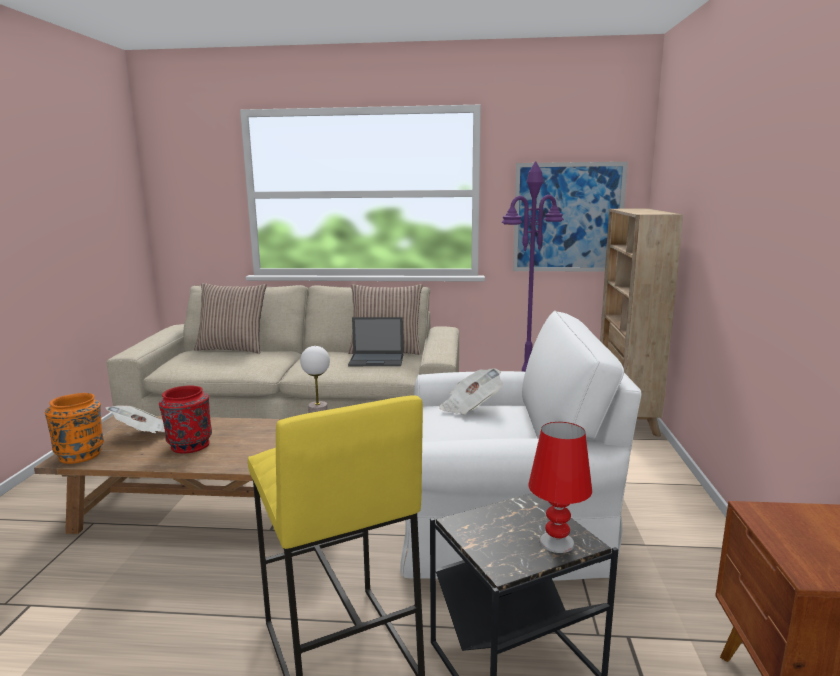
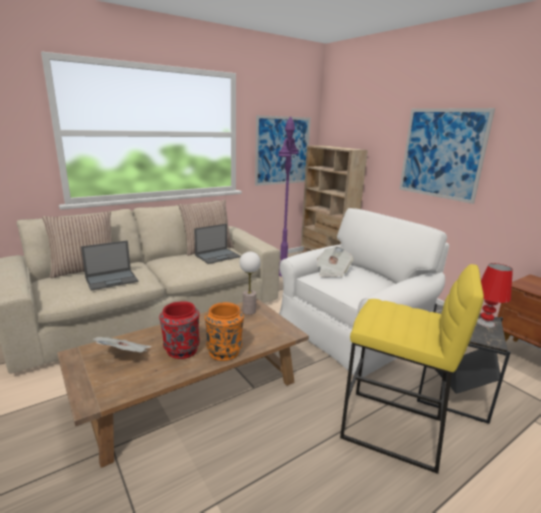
camera: 40 degrees left, 5 degrees up
orange vase [45,393,104,464] -> orange vase moved to [205,302,244,361]
none -> laptop [81,240,138,290]
none -> picture [399,108,495,204]

